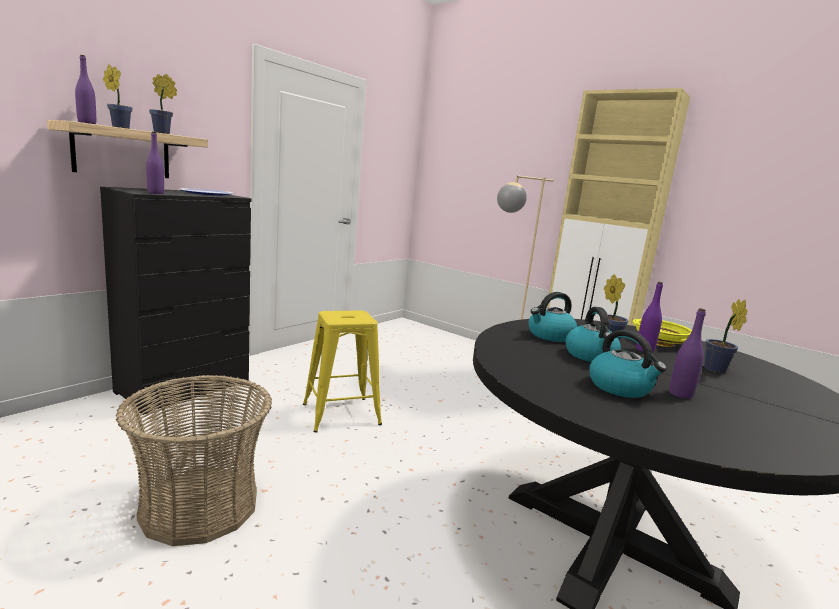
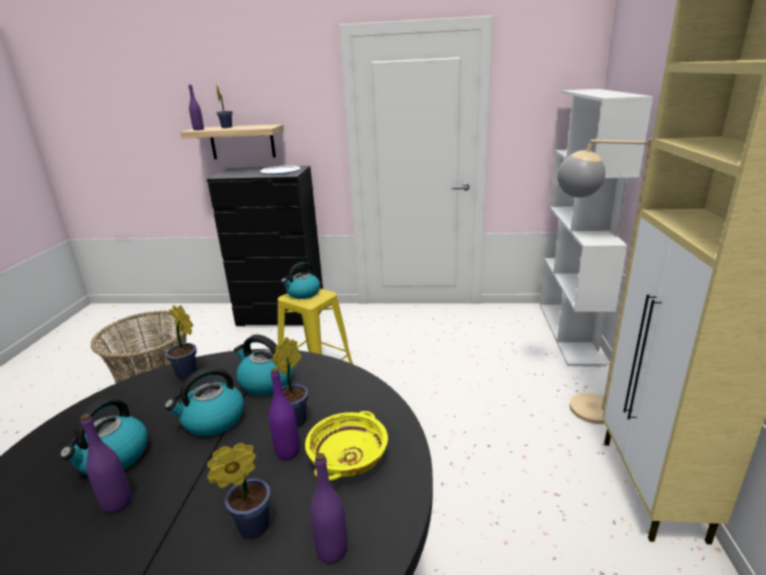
camera: 60 degrees right, 10 degrees up
purple bottle [146,132,164,194] -> purple bottle moved to [310,453,347,564]
potted plant [149,74,177,134] -> potted plant moved to [165,305,197,380]
none -> kettle [281,262,320,299]
none -> white bookcase [540,89,653,366]

